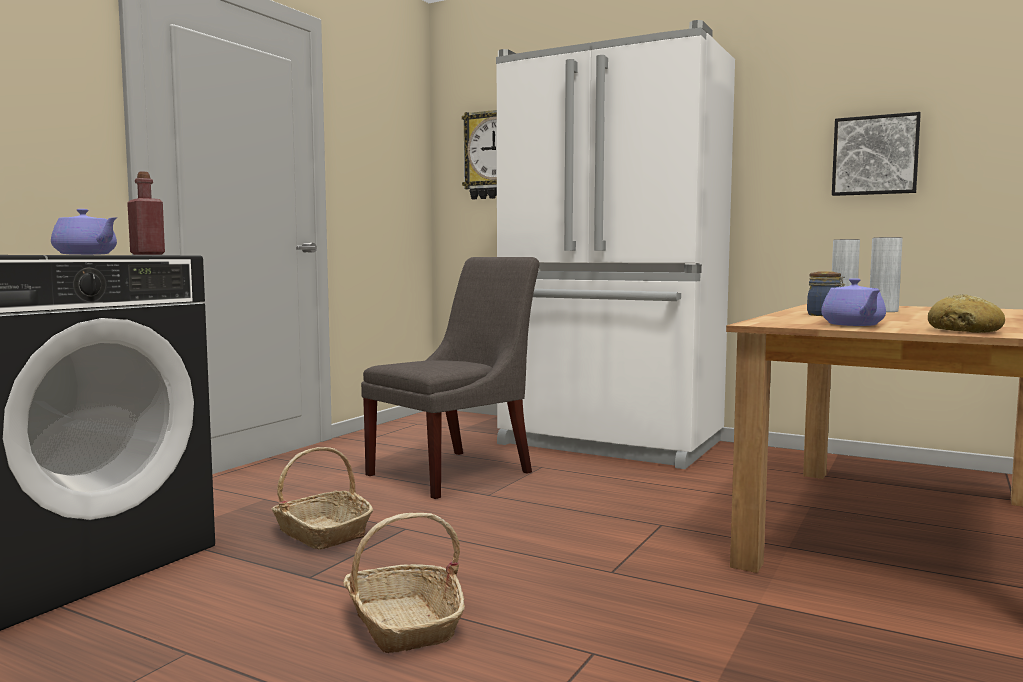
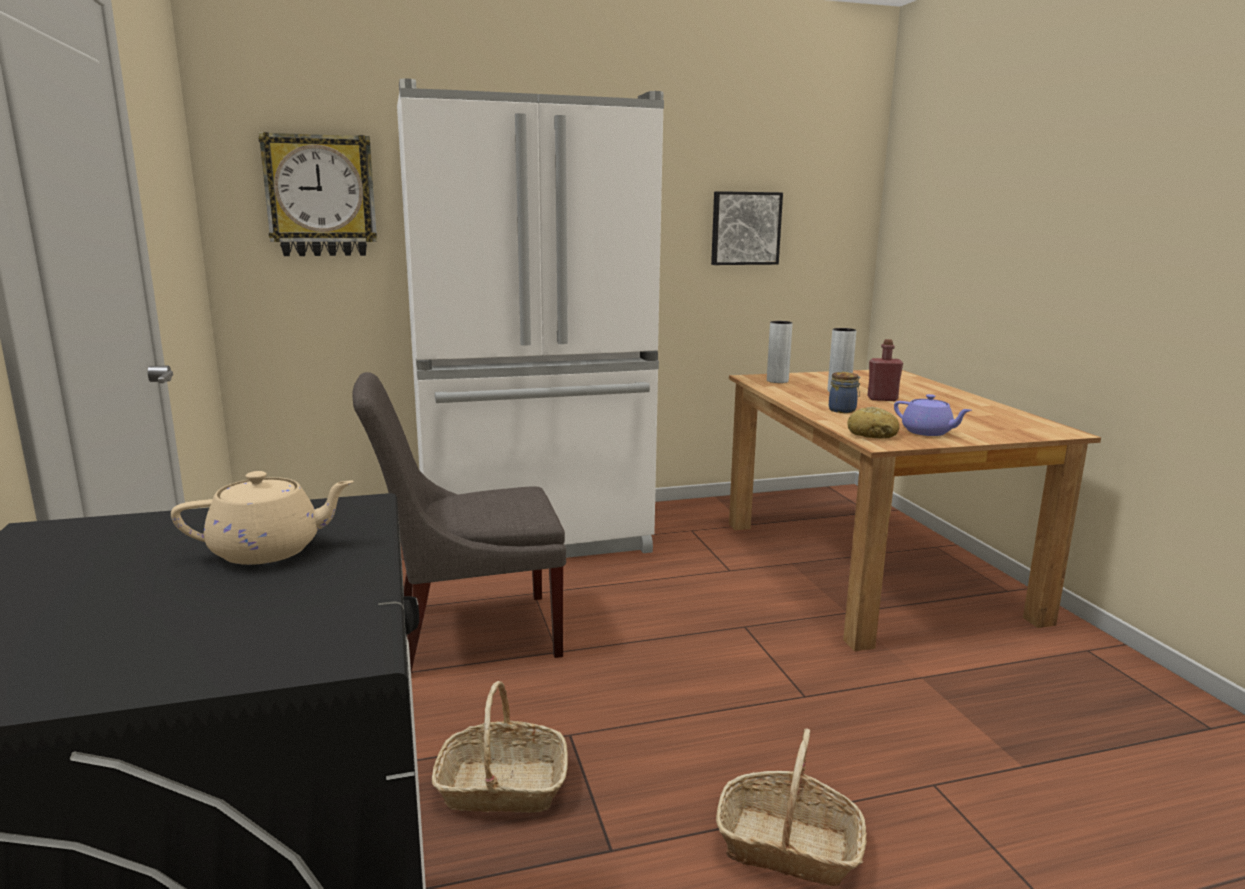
camera: 45 degrees left, 10 degrees up
purple teapot [51,209,117,255] -> beige teapot [171,471,354,565]
red bottle [127,171,165,255] -> red bottle moved to [867,339,903,401]
grey chair [361,257,540,499] -> grey chair turned 105 degrees counterclockwise [352,372,566,672]
bread [928,294,1005,333] -> bread moved to [847,406,899,439]

